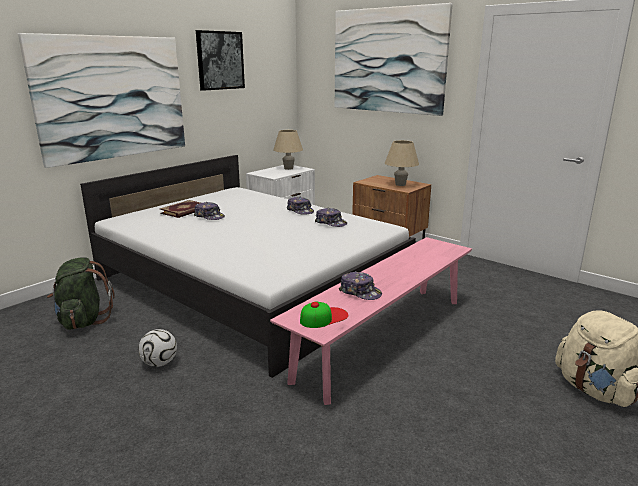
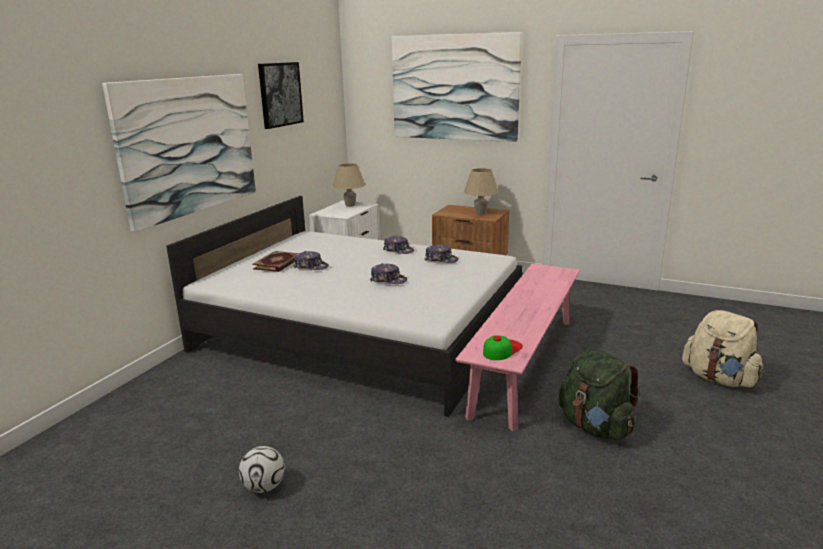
camera: 15 degrees left, 0 degrees up
green backpack [47,257,115,330] -> green backpack moved to [558,349,640,441]
football [138,329,177,367] -> football moved to [239,446,285,493]
cap [339,271,382,300] -> cap moved to [370,263,407,284]

